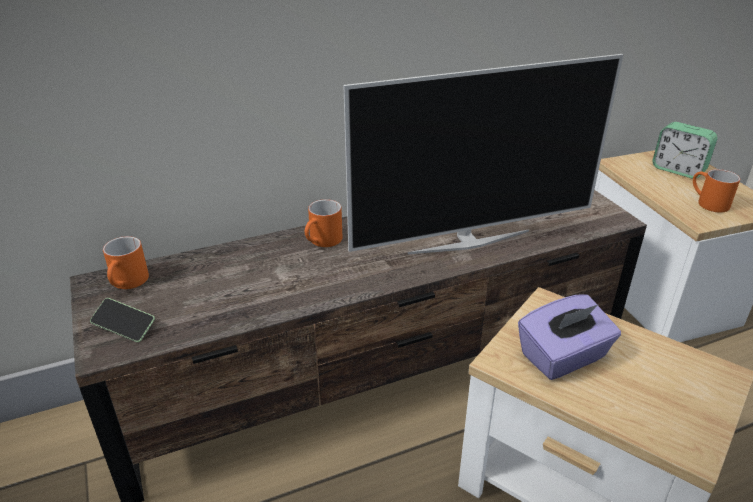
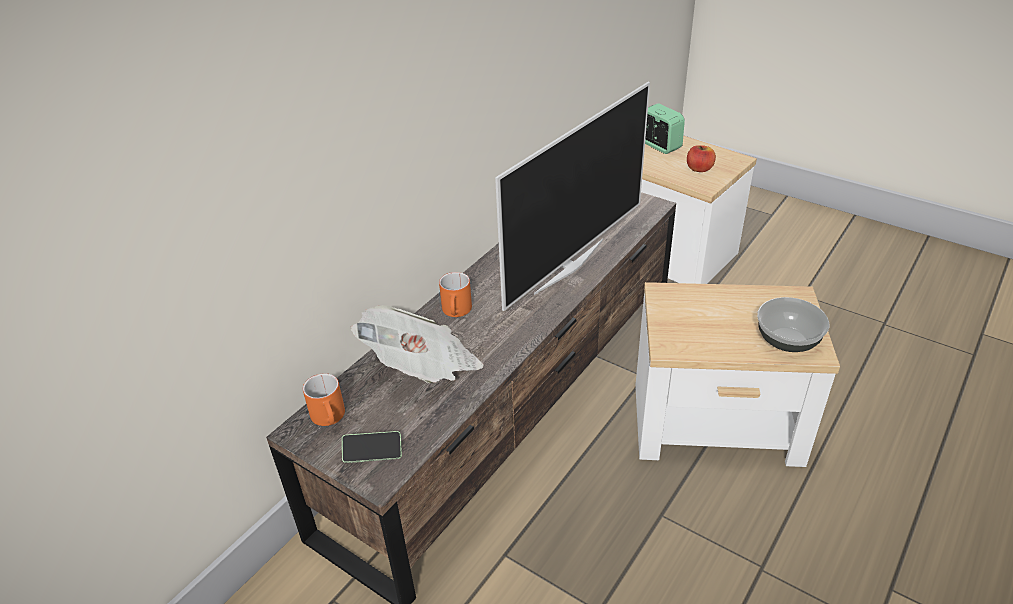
camera: 30 degrees left, 5 degrees up
purple tissue box [518,294,621,380] -> none
alarm clock [652,122,718,179] -> alarm clock turned 135 degrees counterclockwise [645,104,685,154]
orange mug [693,169,740,213] -> apple [687,145,716,172]
none -> newspaper [350,305,484,384]
none -> bowl [757,297,829,352]

